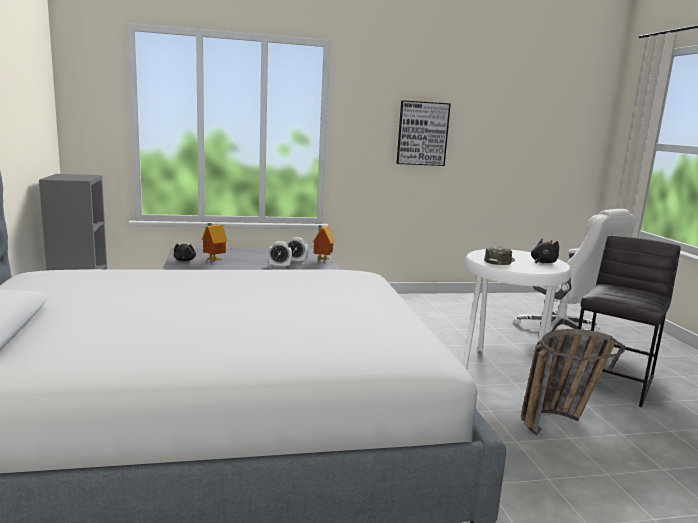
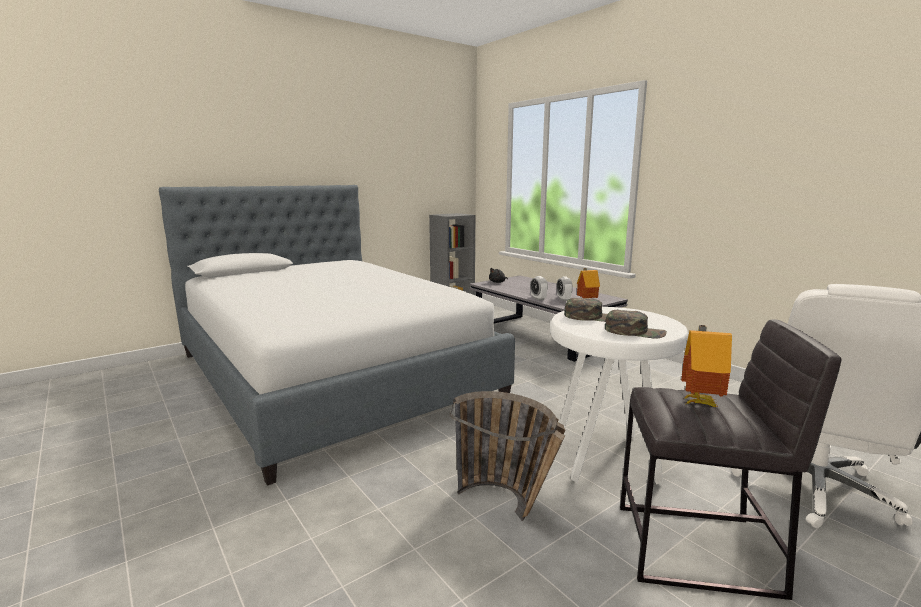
camera: 65 degrees right, 0 degrees up
toy house [202,223,227,262] -> toy house moved to [681,325,732,407]
picture [396,100,451,166] -> none
black plush toy [531,239,559,264] -> green cap [605,310,667,339]

